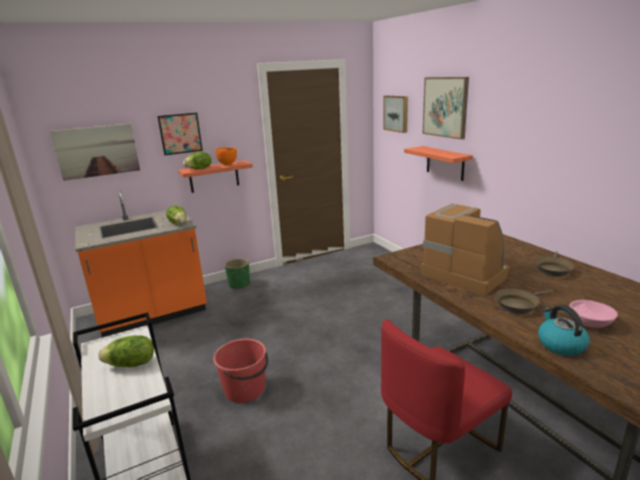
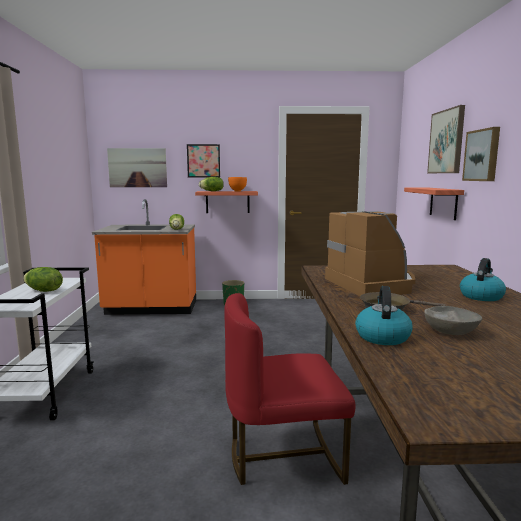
camera: 25 degrees right, 10 degrees down
red bucket [213,339,268,403] -> none
picture [383,96,408,133] -> picture moved to [462,127,500,181]
brown frying pan [535,251,575,277] -> kettle [460,258,506,301]
pink bowl [569,300,618,328] -> grey bowl [424,306,482,335]

